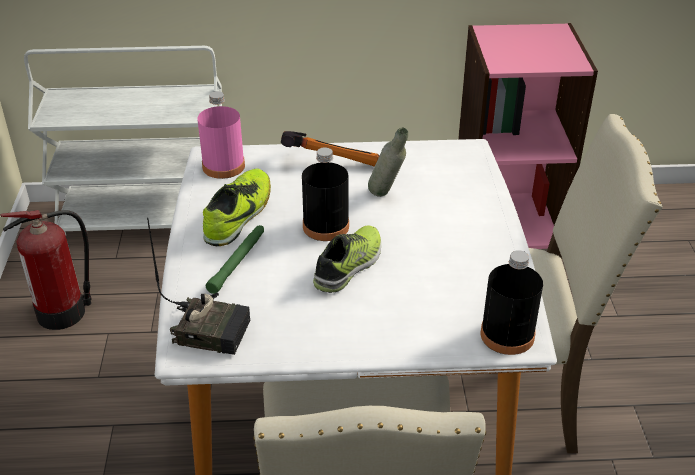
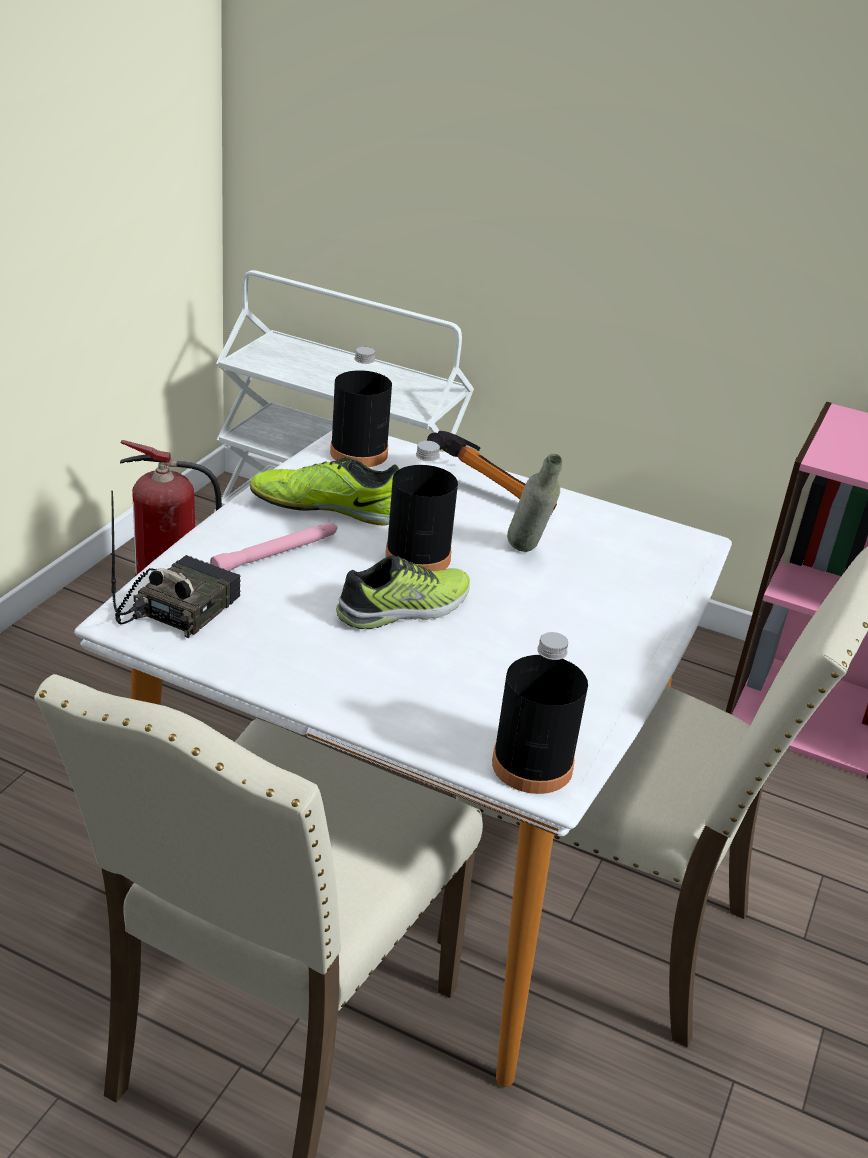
camera: 25 degrees right, 5 degrees down
radio [147,218,250,355] -> radio turned 105 degrees counterclockwise [111,491,241,638]
pink bottle [197,91,245,179] -> black bottle [330,347,392,467]
shoe [203,169,271,246] -> shoe turned 135 degrees counterclockwise [250,457,399,526]
green flashlight [206,225,264,294] -> pink flashlight [210,523,338,571]

